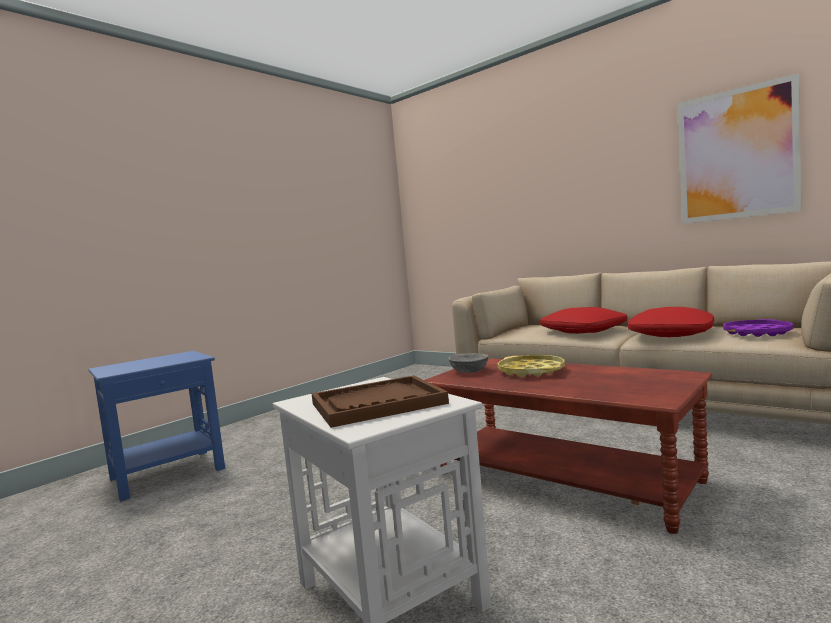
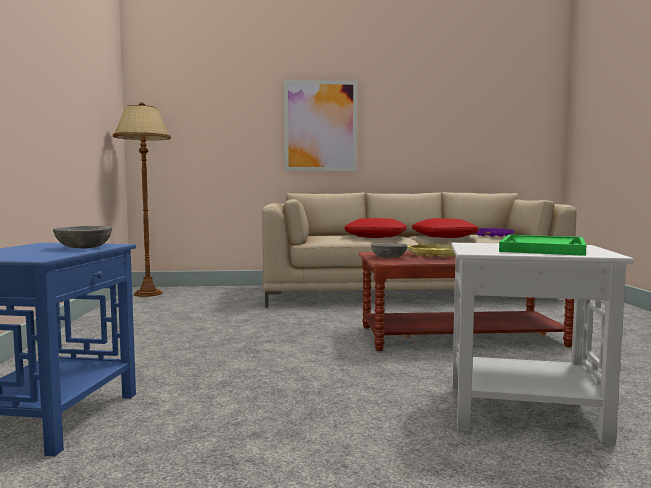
camera: 45 degrees left, 0 degrees up
brown tray [312,375,449,428] -> green tray [499,235,586,256]
picture [677,73,801,224] -> picture moved to [284,80,357,171]
none -> grey bowl [53,226,112,248]
none -> brown floor lamp [113,102,171,297]

